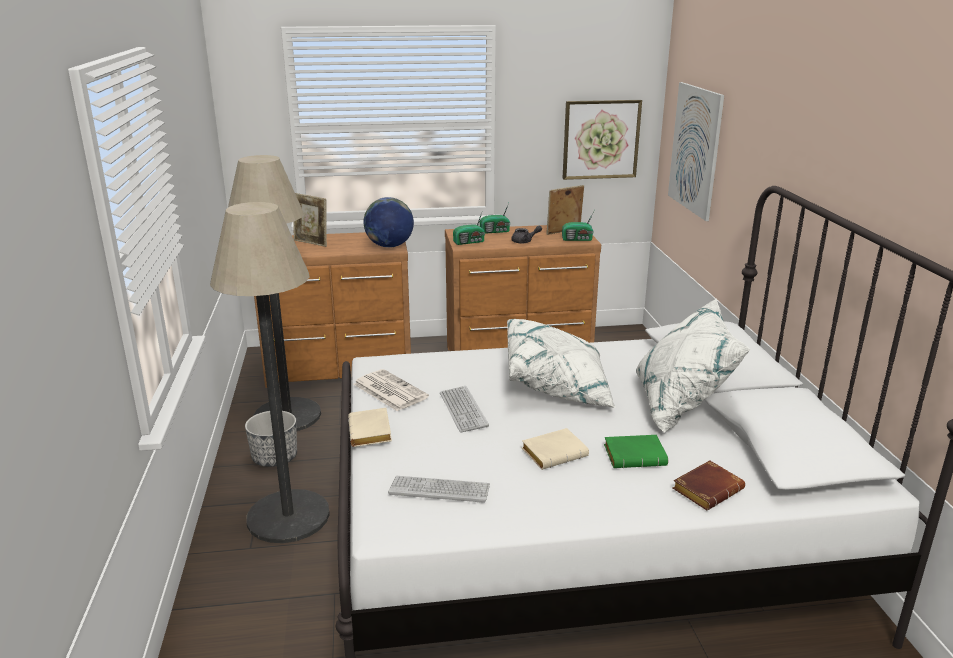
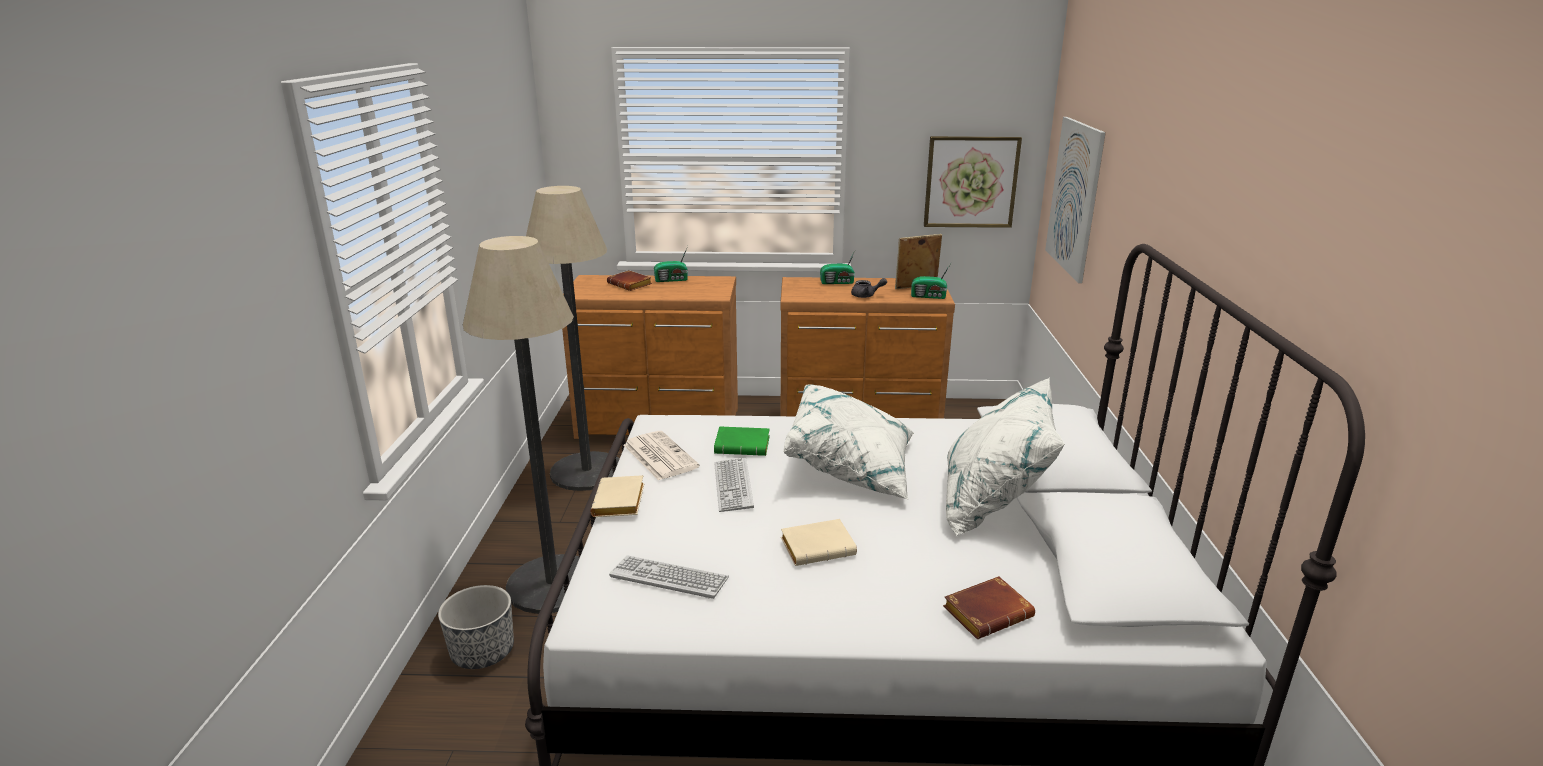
camera: 10 degrees right, 0 degrees up
planter [245,411,297,467] -> planter moved to [438,585,514,669]
picture frame [293,193,327,247] -> brown book [607,270,652,291]
globe [364,197,414,248] -> none
radio [453,210,485,245] -> radio moved to [654,246,688,282]
green book [604,435,668,468] -> green book moved to [714,427,770,456]

